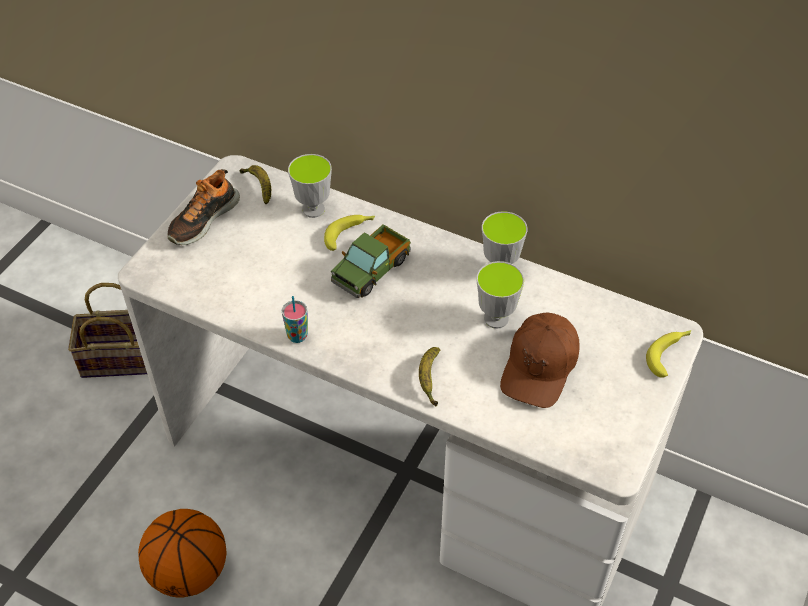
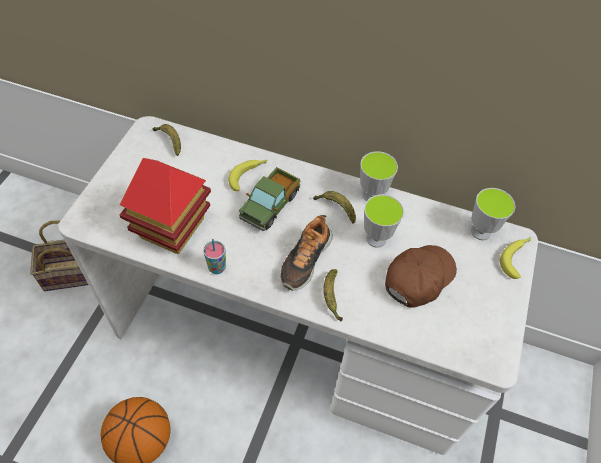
camera: 10 degrees left, 5 degrees up
shoe [167,169,240,245] -> shoe moved to [280,215,333,291]
cup [288,154,332,218] -> cup moved to [471,188,516,240]
brown cap [500,313,580,408] -> brown cap turned 150 degrees counterclockwise [385,245,457,308]
none -> toy house [120,158,211,254]
none -> banana [313,191,356,223]

